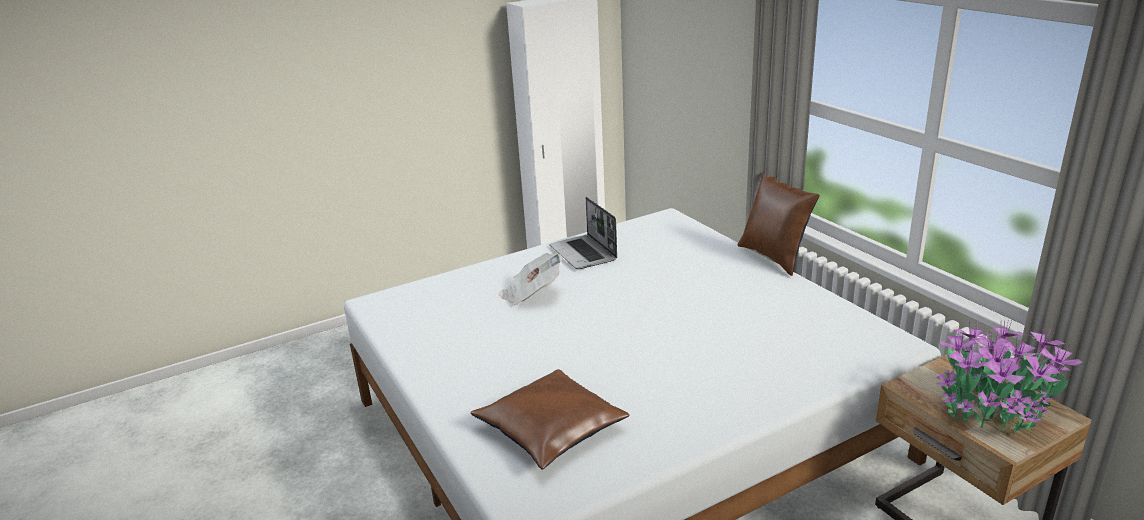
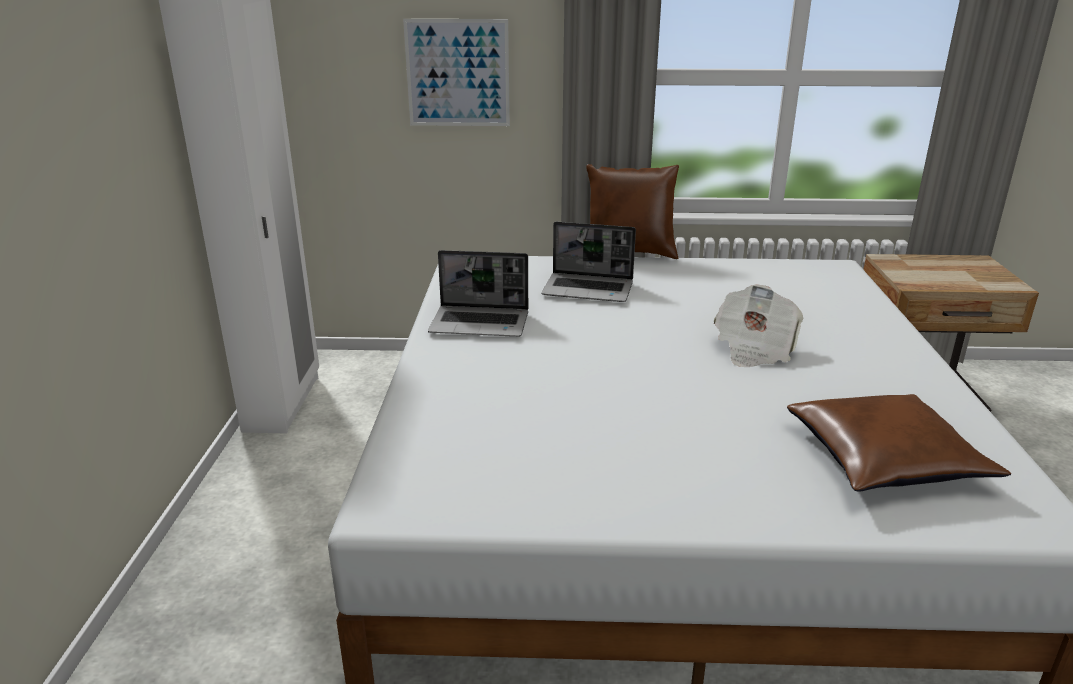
camera: 60 degrees left, 0 degrees up
newspaper [498,253,563,305] -> newspaper moved to [714,285,803,367]
potted plant [936,319,1083,435] -> none
none -> picture [403,19,510,126]
none -> laptop [541,221,636,302]

